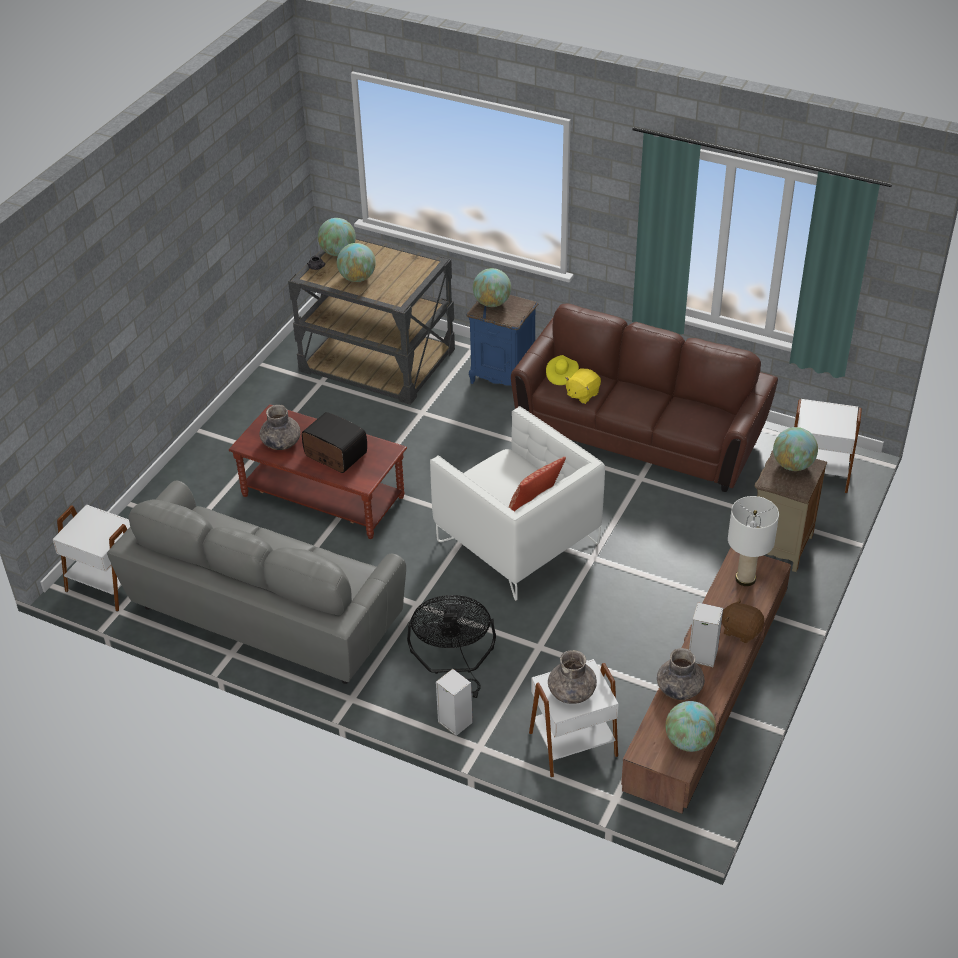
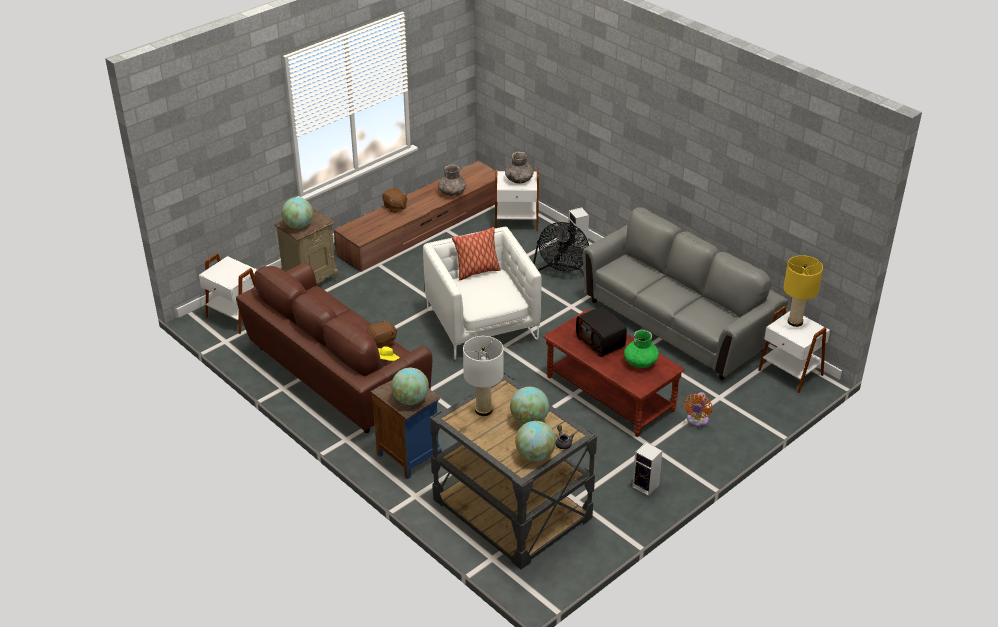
camera: 160 degrees left, 5 degrees down
grey vase [260,405,301,450] -> green vase [624,330,659,368]
yellow plush toy [565,368,601,404] -> brown plush toy [366,319,397,349]
globe [665,701,716,752] -> none
speaker [689,602,723,667] -> speaker moved to [632,442,663,496]
white table lamp [728,496,779,586] -> white table lamp moved to [463,336,504,416]
none -> orange fan [684,392,713,427]
none -> yellow table lamp [784,255,823,327]

